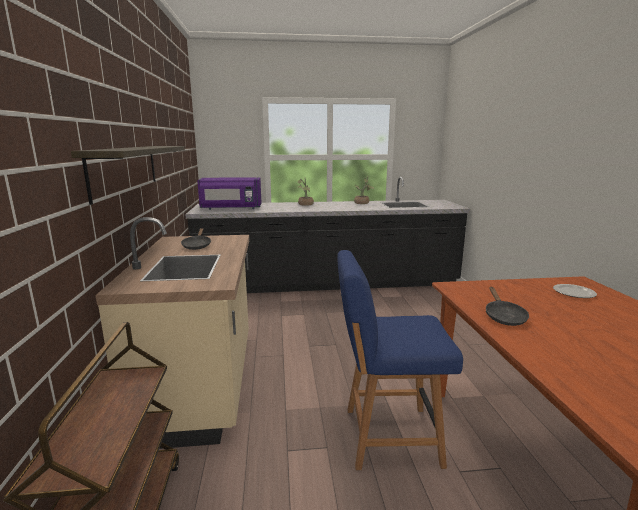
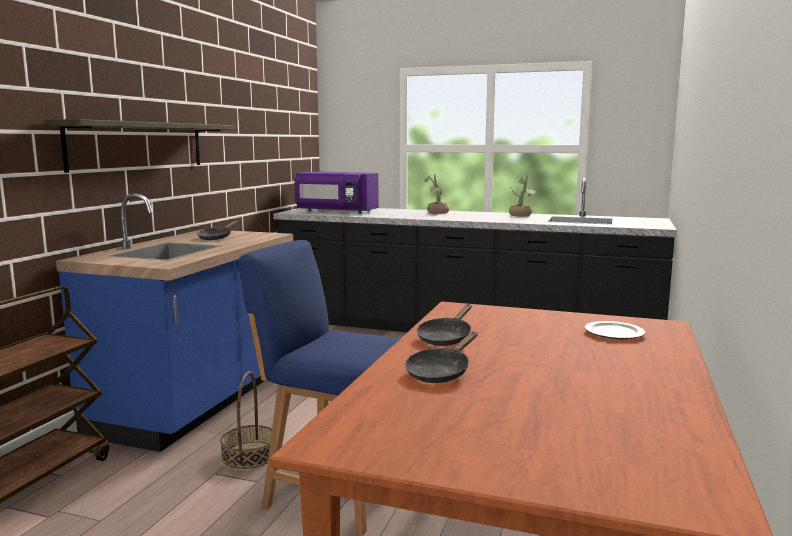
camera: 25 degrees right, 5 degrees down
beige counter [96,217,249,449] -> blue counter [56,193,293,452]
none -> basket [220,371,272,469]
none -> black frying pan [405,332,478,383]

